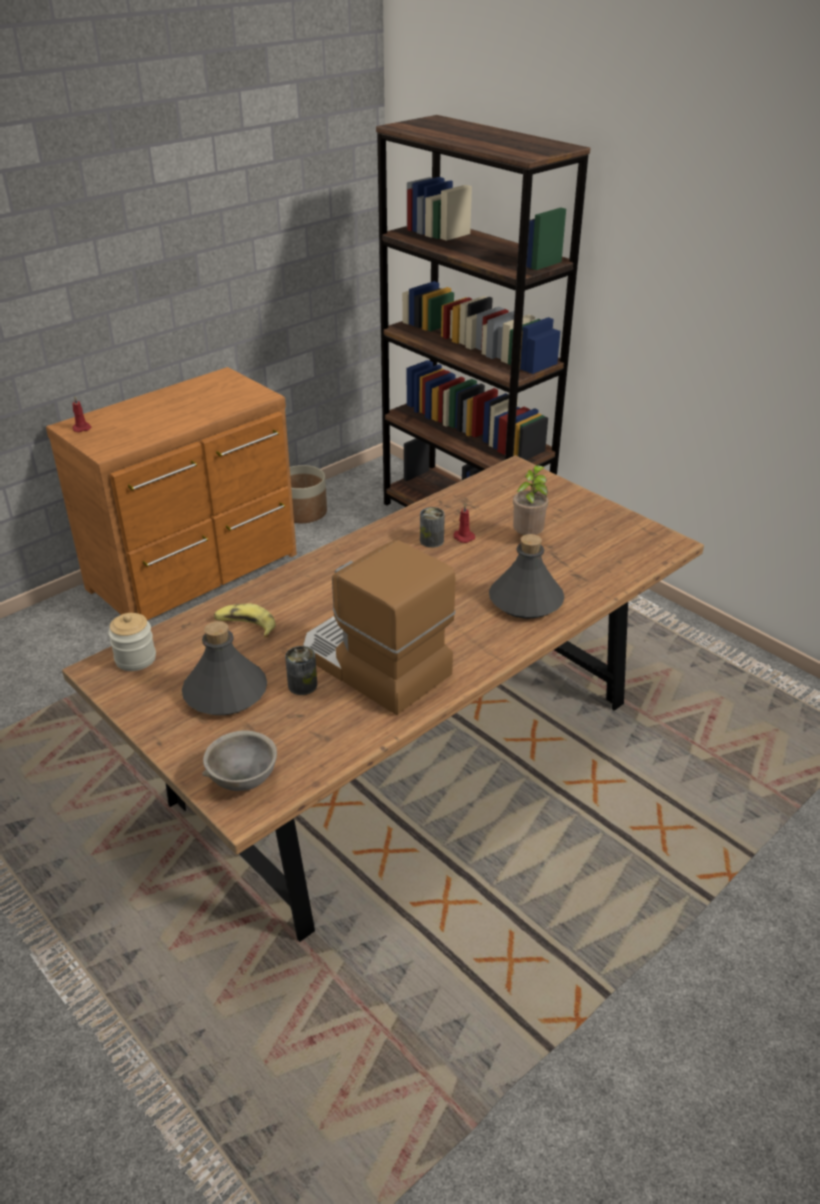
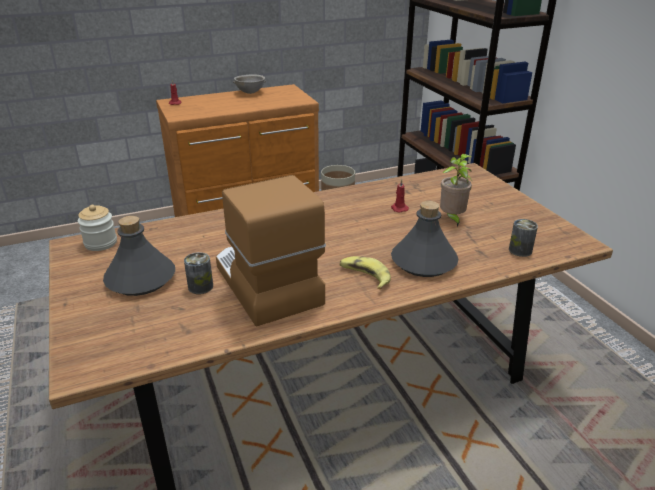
camera: 20 degrees right, 5 degrees down
grey bowl [202,730,277,791] -> grey bowl moved to [233,74,266,94]
banana [214,603,276,637] -> banana moved to [340,256,391,289]
can [420,507,445,548] -> can moved to [509,219,538,257]

